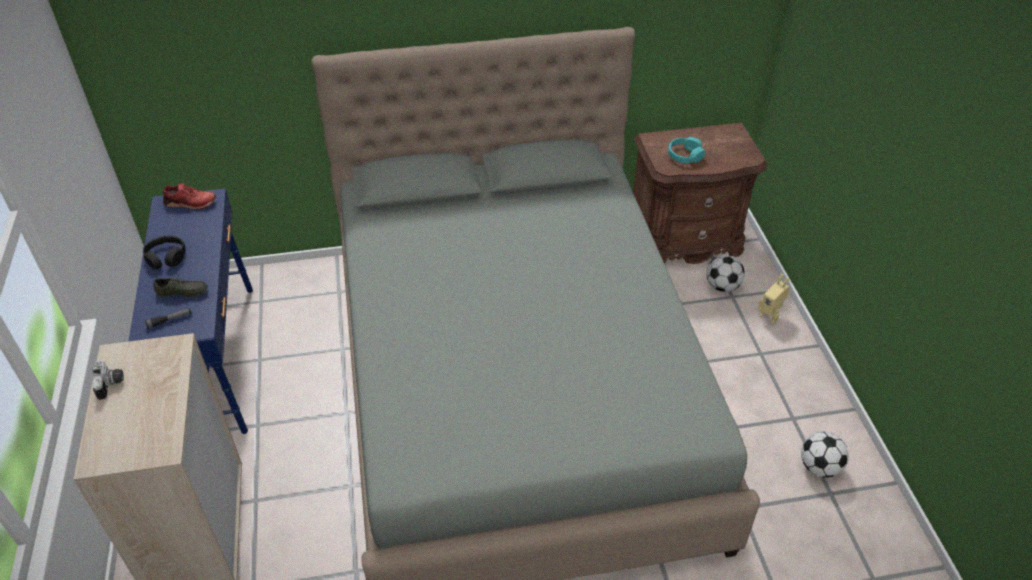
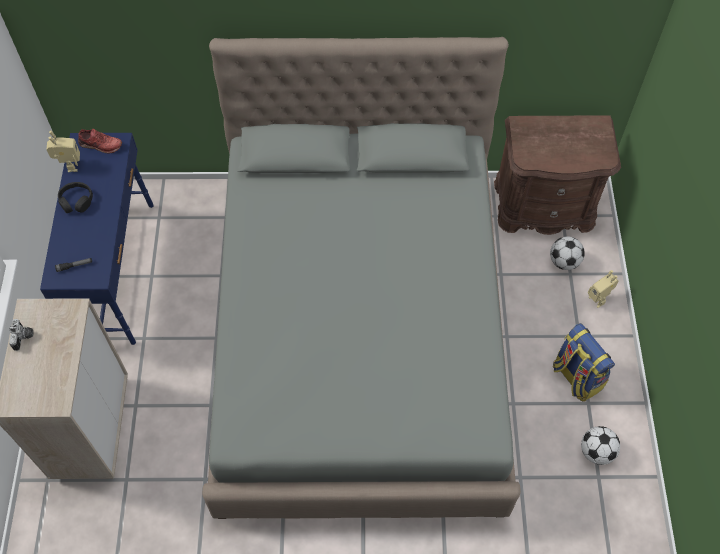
camera: 10 degrees right, 15 degrees up
grey shoe [153,274,207,297] -> none
turquoise headphones [668,137,705,164] -> none
none -> toy robot [47,131,80,172]
none -> backpack [553,323,615,402]

